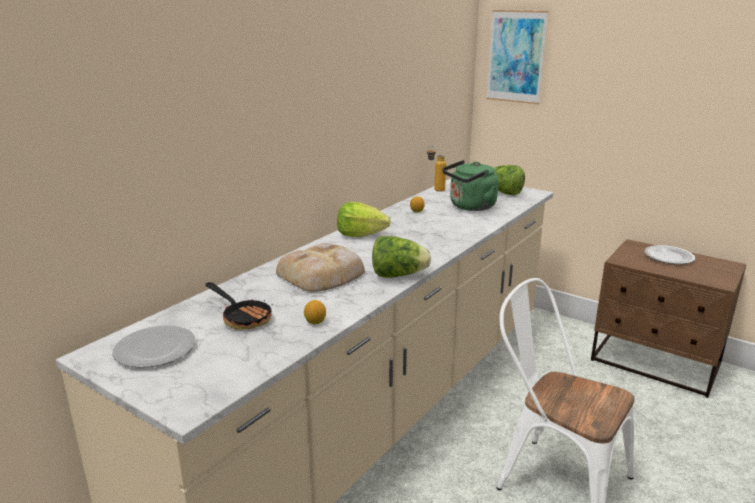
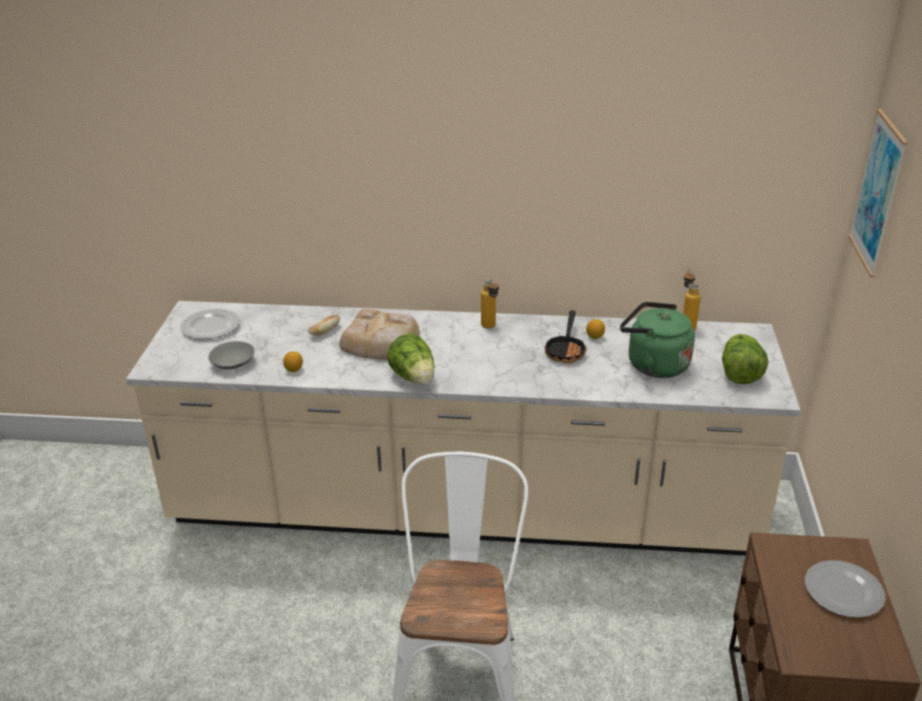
camera: 60 degrees right, 10 degrees up
frying pan [206,282,273,330] -> frying pan moved to [545,310,587,364]
lettuce [337,202,391,237] -> bottle [481,279,499,328]
none -> grey bowl [208,341,255,369]
none -> bread [308,315,340,336]

